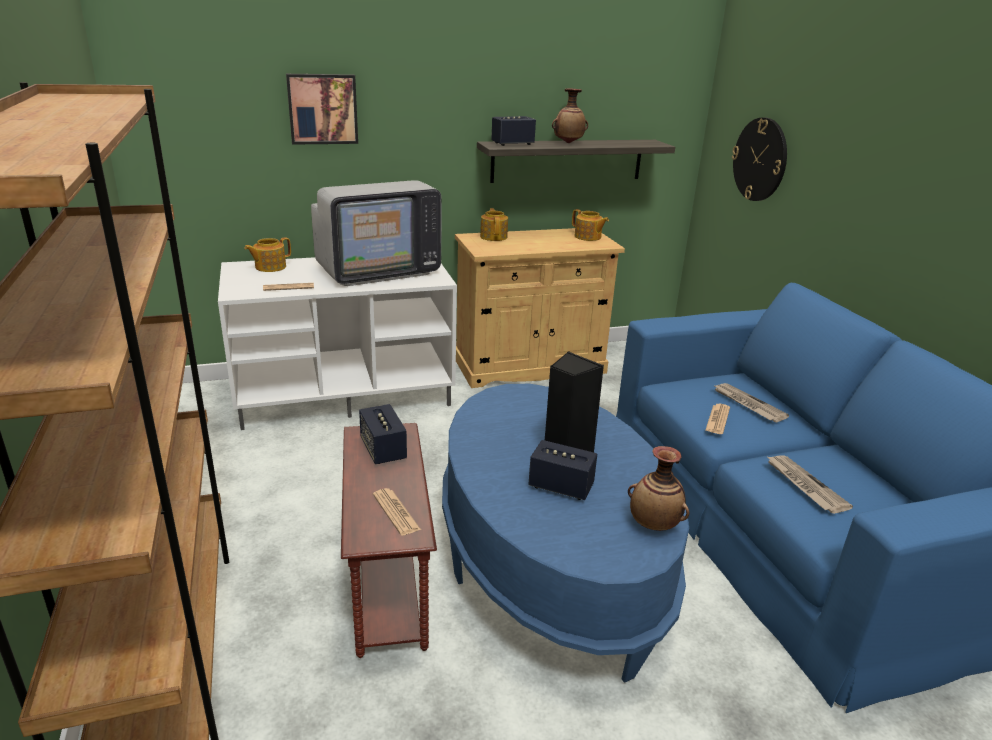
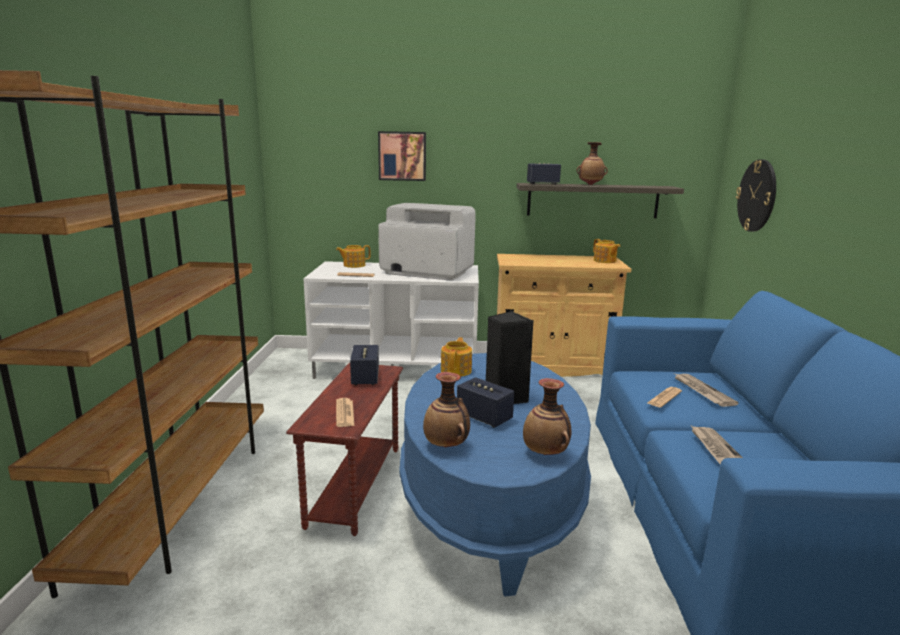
camera: 20 degrees right, 10 degrees down
television [311,180,442,286] -> television turned 150 degrees counterclockwise [378,203,476,280]
teapot [480,208,508,241] -> teapot moved to [441,337,472,377]
none -> vase [423,372,470,447]

